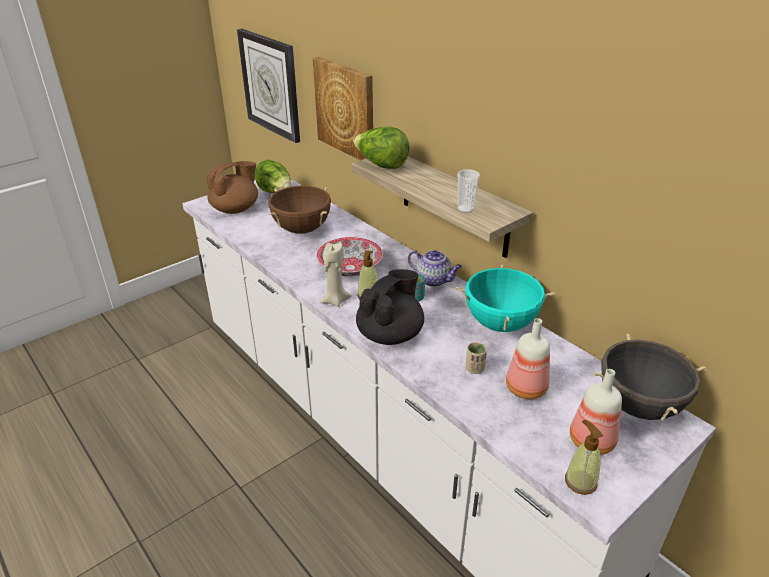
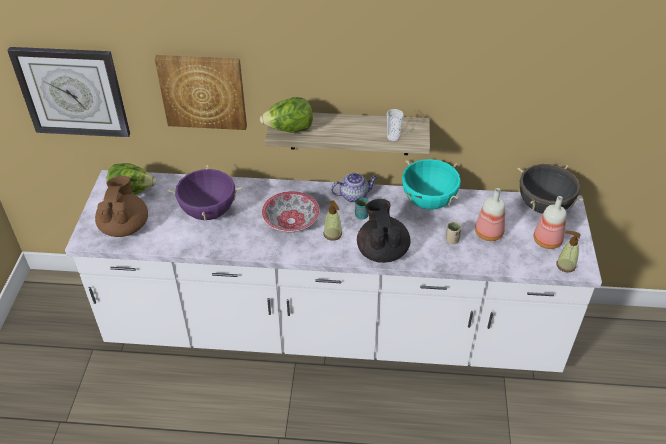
camera: 45 degrees left, 10 degrees up
brown cooking pot [268,186,331,234] -> purple cooking pot [168,165,242,220]
beige candle [320,242,351,307] -> none

